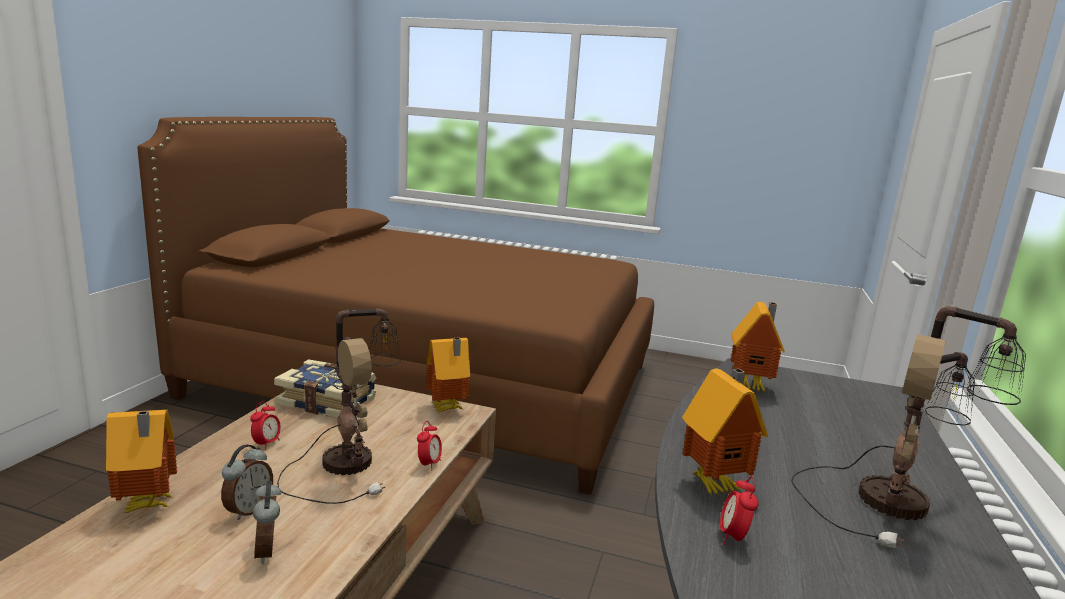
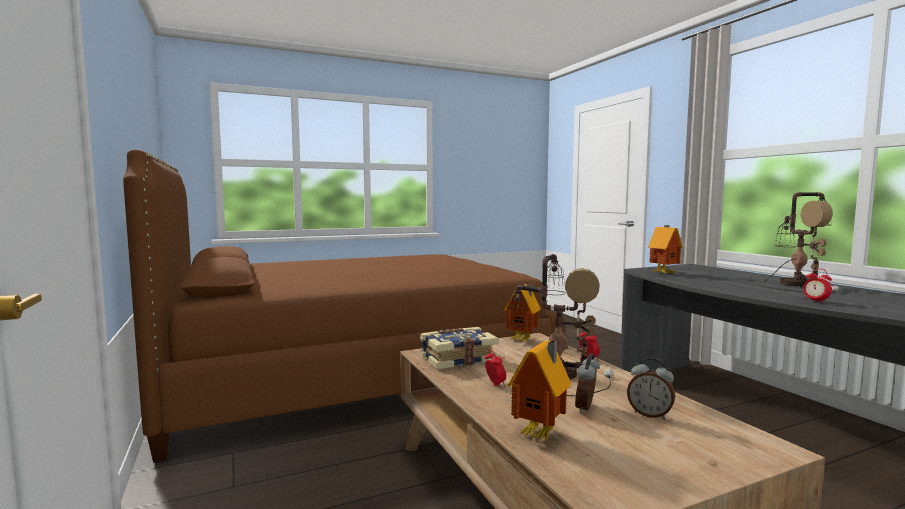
camera: 40 degrees left, 10 degrees down
alarm clock [221,444,273,520] -> alarm clock turned 135 degrees counterclockwise [575,354,600,413]
toy house [682,368,768,495] -> none

